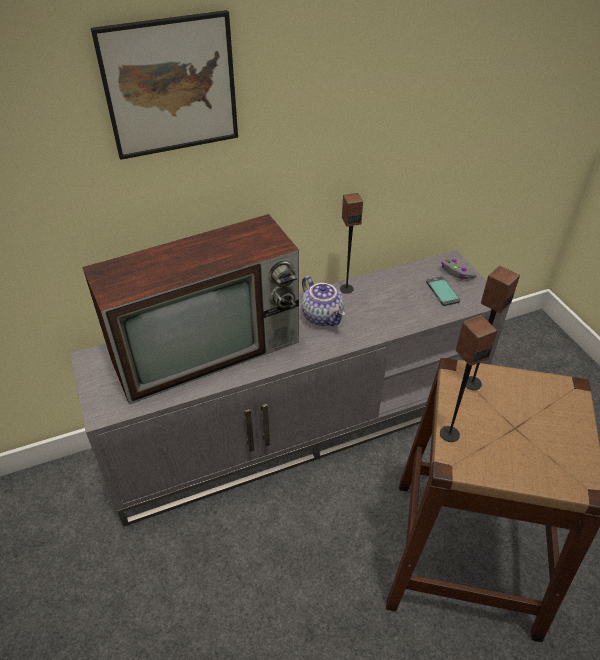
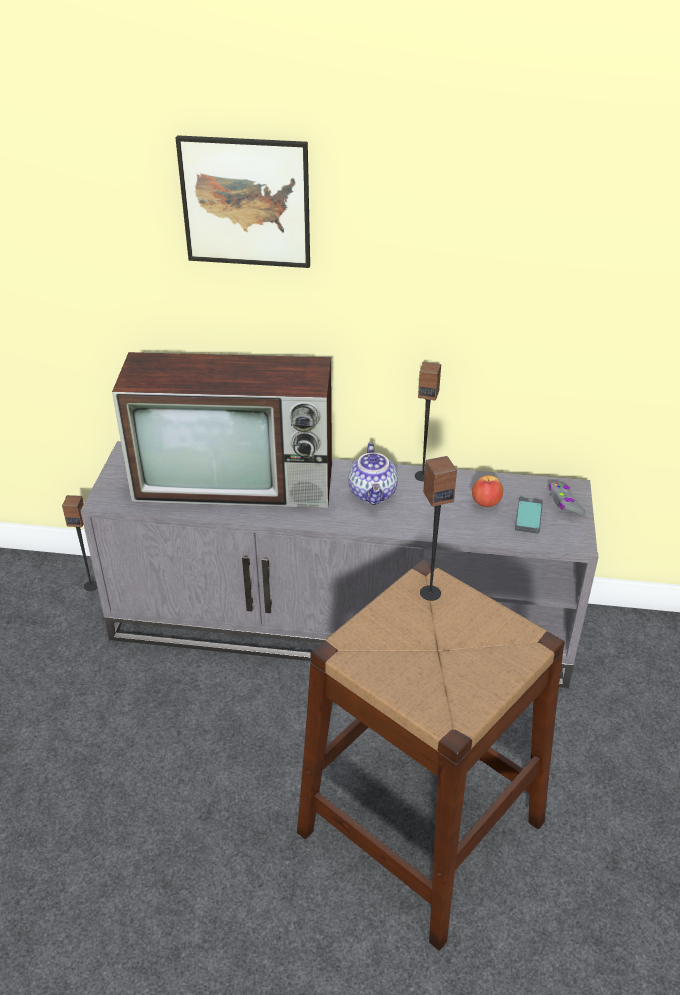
camera: 30 degrees right, 5 degrees down
speaker [440,315,497,442] -> speaker moved to [62,495,98,591]
none -> apple [472,475,503,507]

